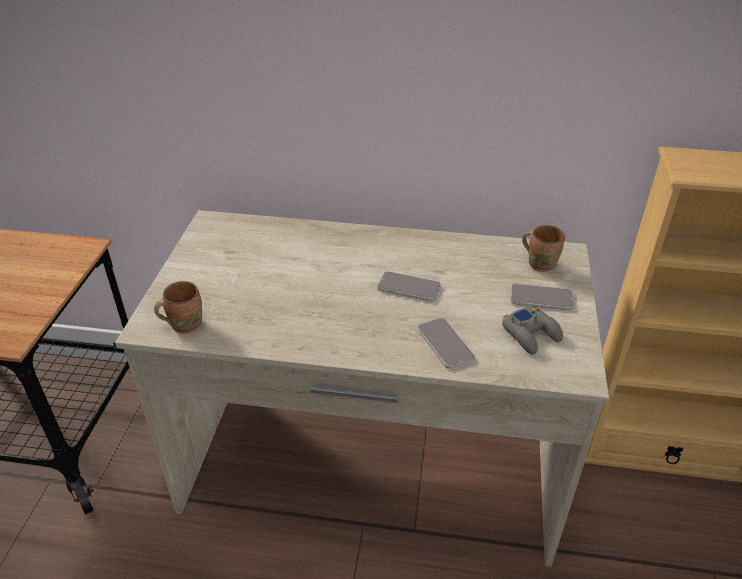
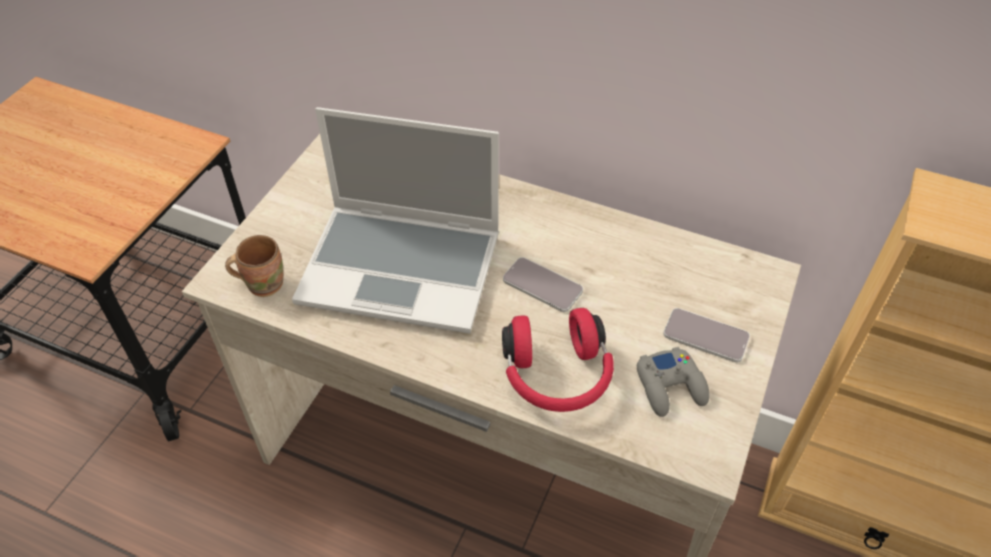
camera: 15 degrees right, 10 degrees up
phone [418,318,475,369] -> red headphones [502,308,614,412]
brown mug [522,225,565,272] -> none
none -> laptop [292,107,499,334]

